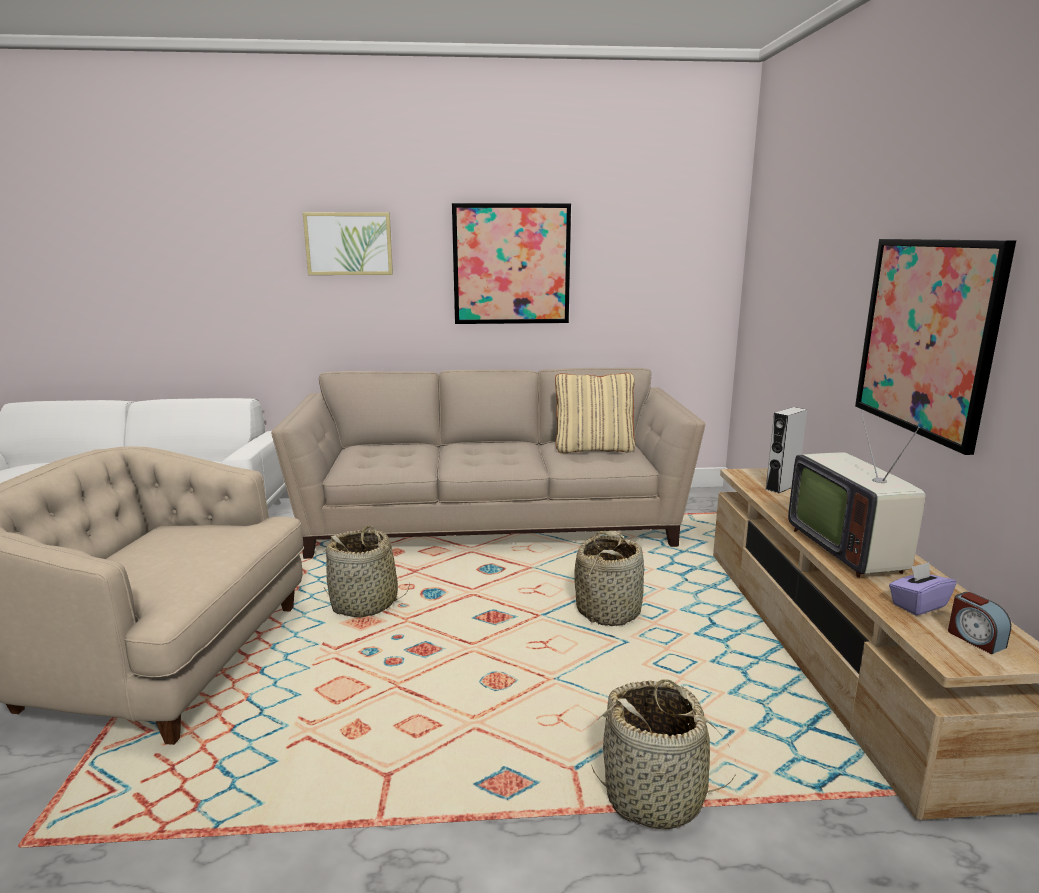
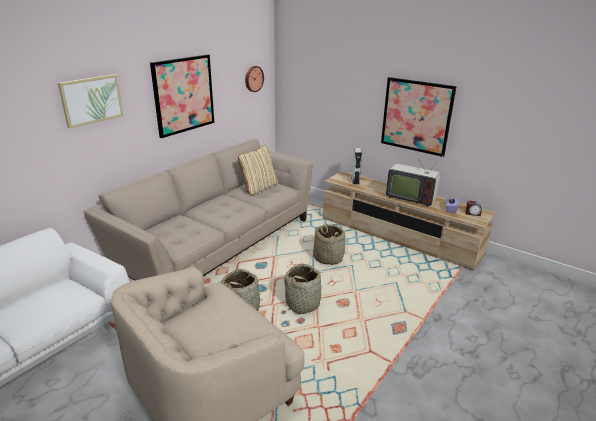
camera: 50 degrees left, 10 degrees up
basket [591,679,736,829] -> basket moved to [284,264,325,314]
none -> wall clock [245,66,264,92]

